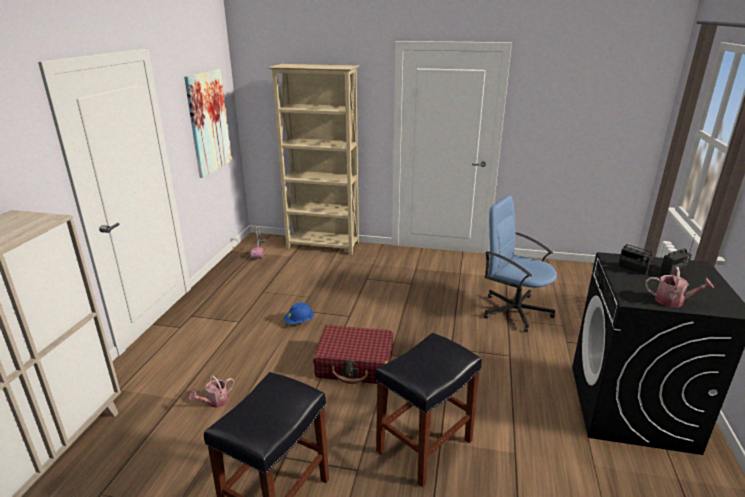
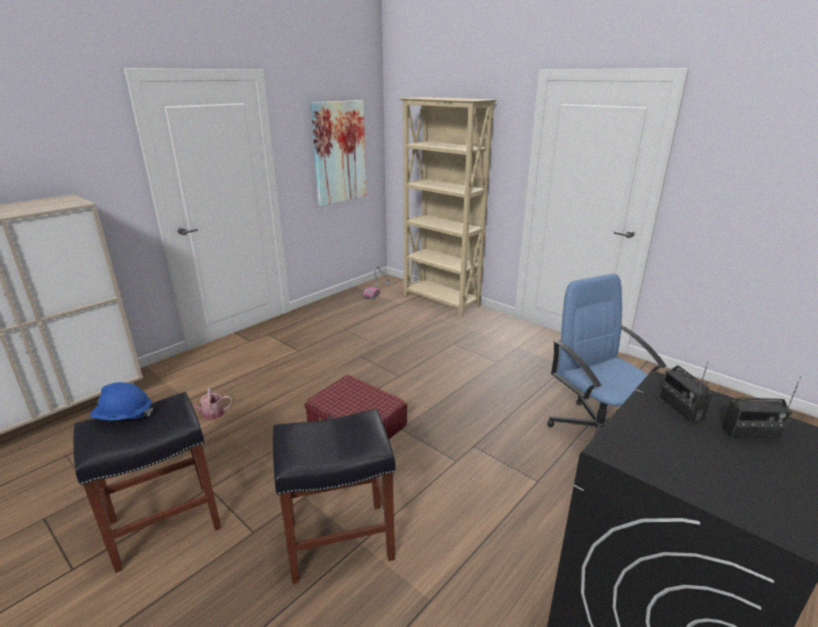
camera: 30 degrees right, 0 degrees up
blue hard hat [284,302,314,324] -> blue hard hat moved to [90,382,153,420]
watering can [645,267,714,307] -> none

